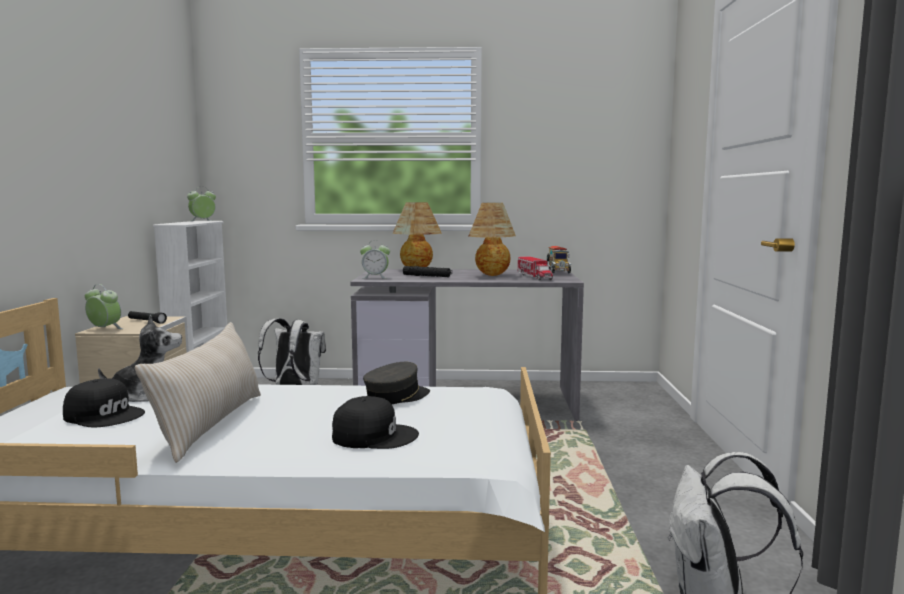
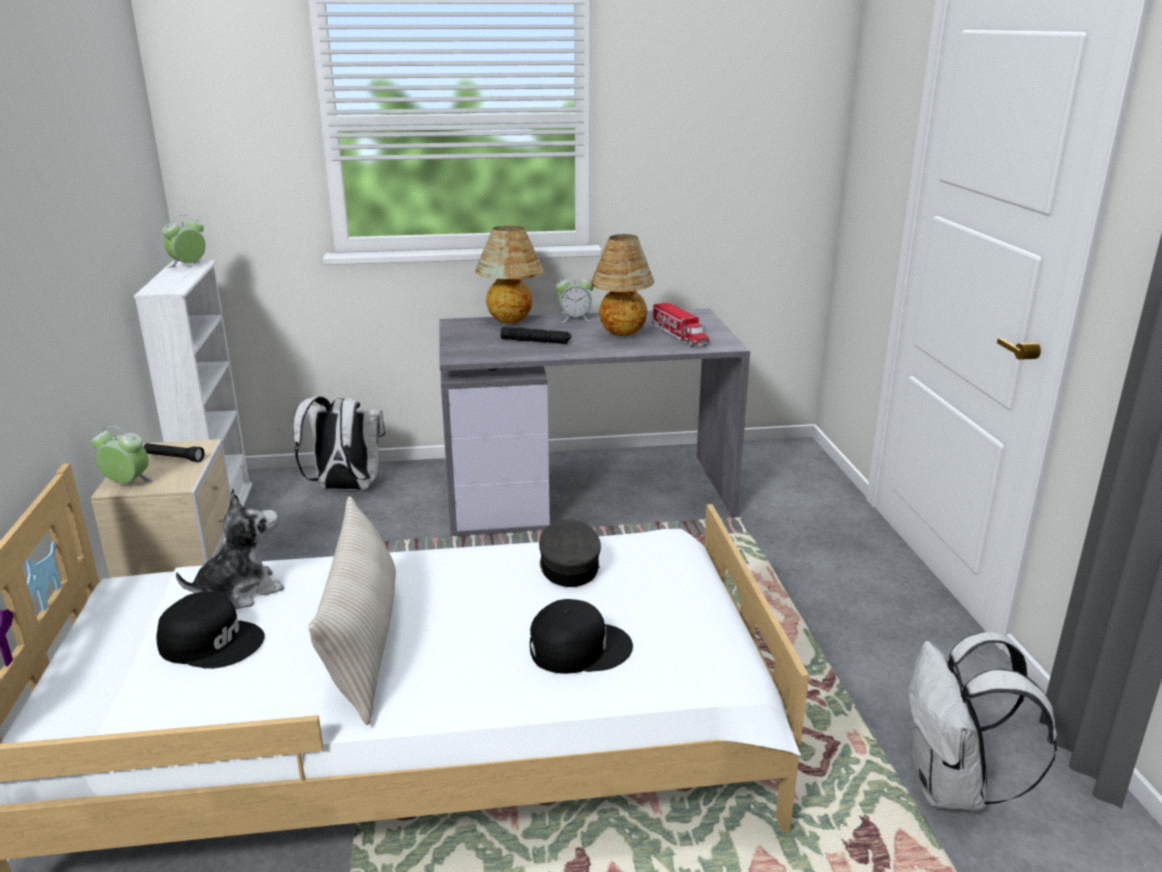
camera: 10 degrees left, 15 degrees up
alarm clock [360,240,390,278] -> alarm clock moved to [556,273,594,323]
grey cap [363,362,430,404] -> grey cap turned 45 degrees counterclockwise [539,519,601,587]
toy truck [547,246,572,273] -> none

